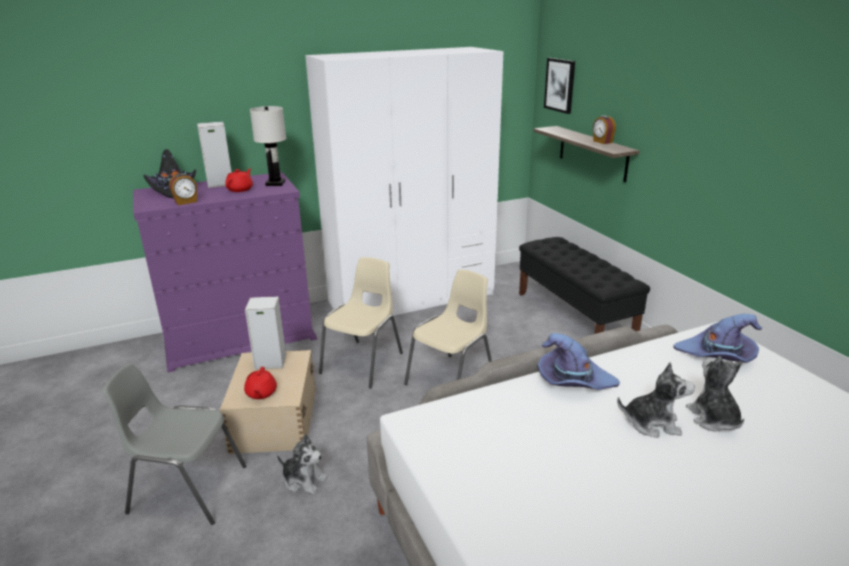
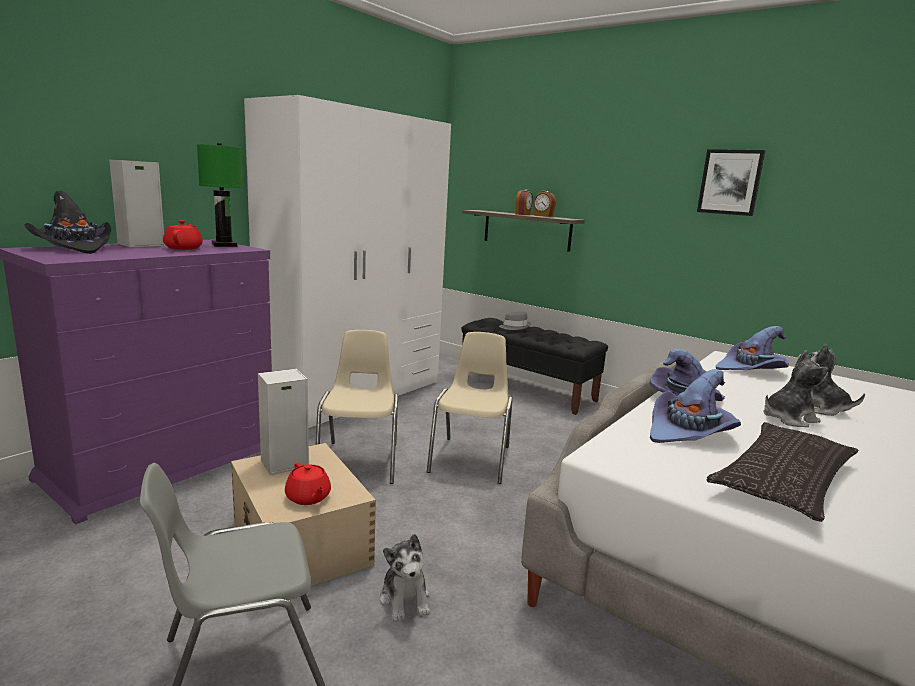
camera: 30 degrees left, 10 degrees down
alarm clock [169,173,197,205] -> alarm clock moved to [515,190,533,215]
white table lamp [250,106,286,186] -> green table lamp [197,143,244,247]
plush toy [277,434,328,494] -> plush toy turned 75 degrees clockwise [380,534,430,622]
picture [544,58,575,114] -> picture moved to [697,149,766,216]
none -> grey hat [499,311,531,330]
none -> purple hat [650,369,741,443]
none -> pillow [707,422,859,522]

